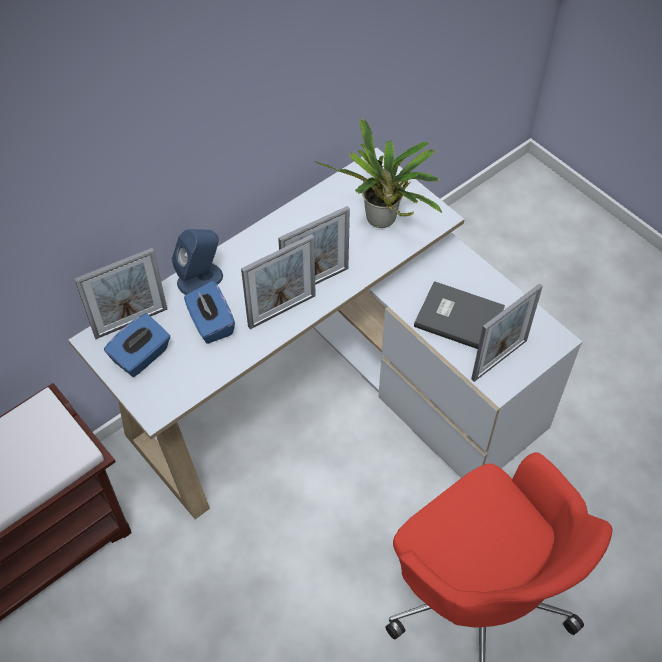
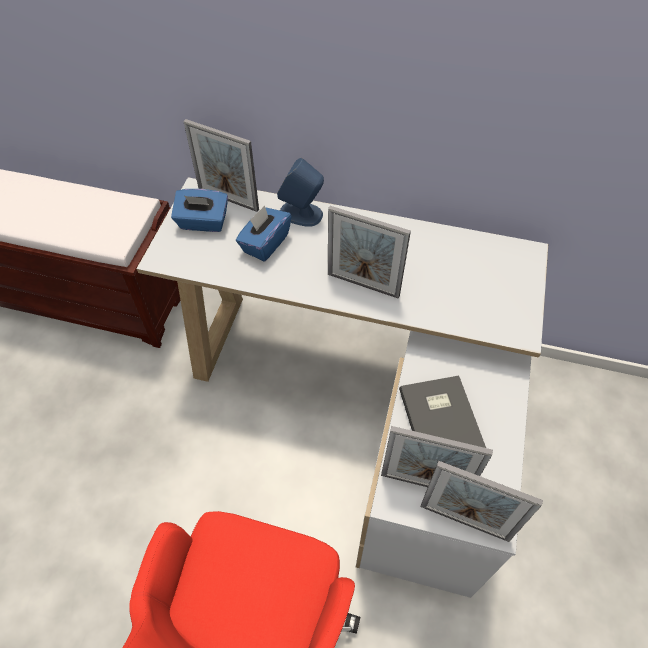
camera: 55 degrees right, 0 degrees up
picture frame [241,234,316,329] -> picture frame moved to [420,461,543,542]
potted plant [315,119,442,228] -> none

